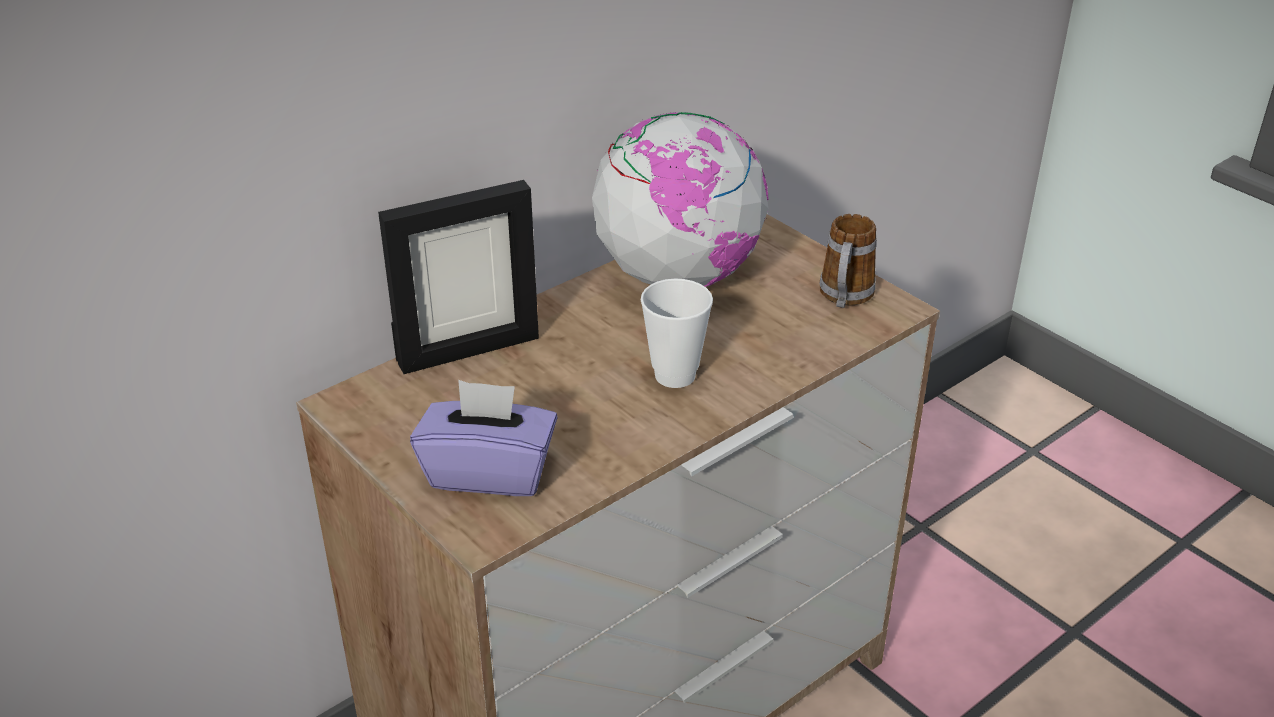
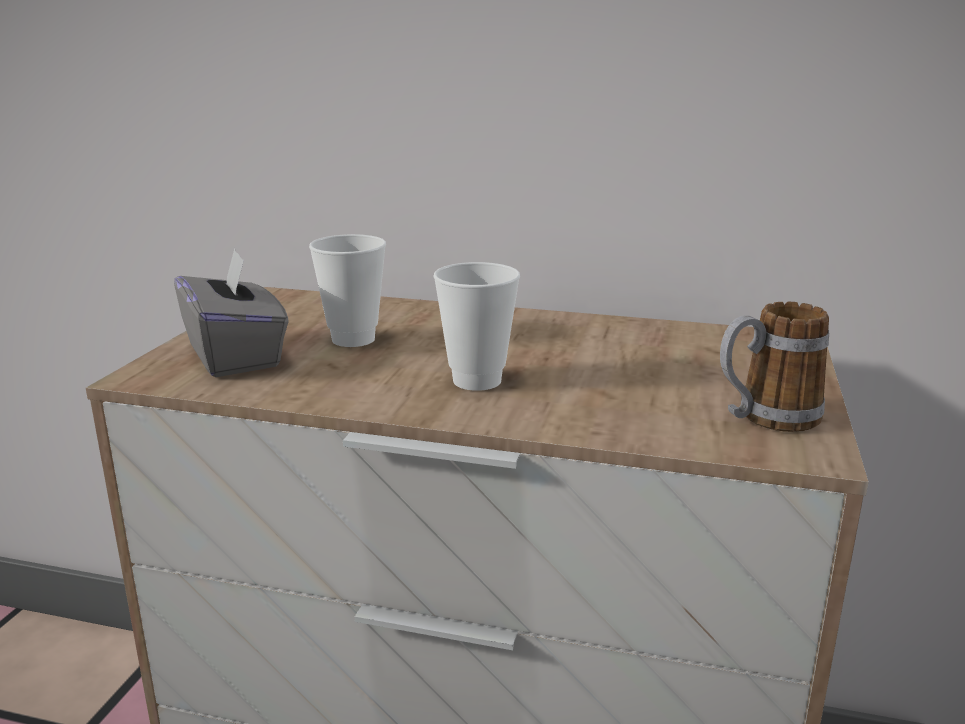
camera: 55 degrees right, 15 degrees down
picture frame [378,180,539,374] -> none
purple tissue box [410,380,558,496] -> grey tissue box [174,248,289,377]
globe [592,112,769,287] -> none
none -> cup [309,234,386,347]

